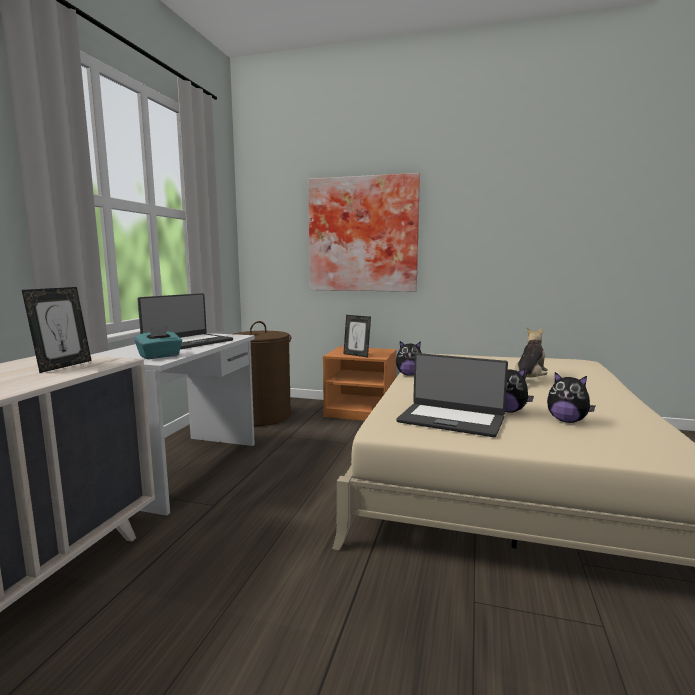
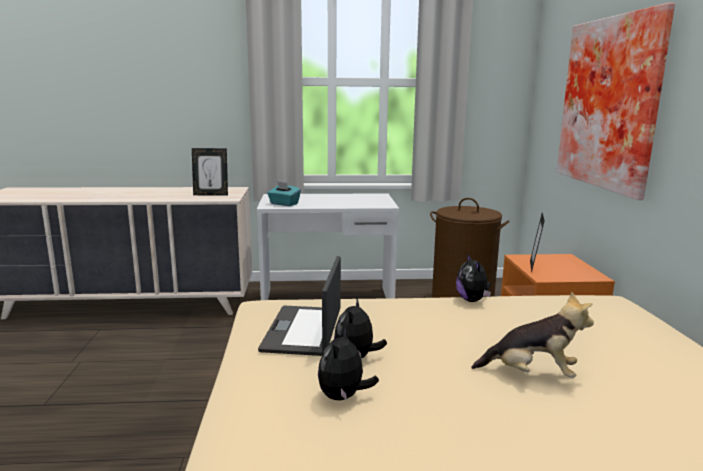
camera: 70 degrees right, 5 degrees up
laptop [138,293,233,349] -> none

